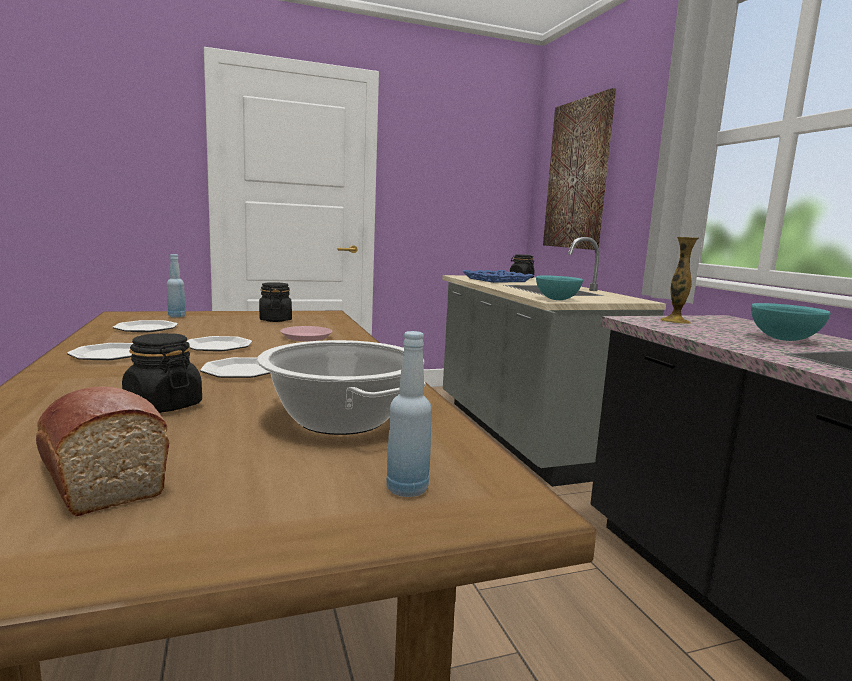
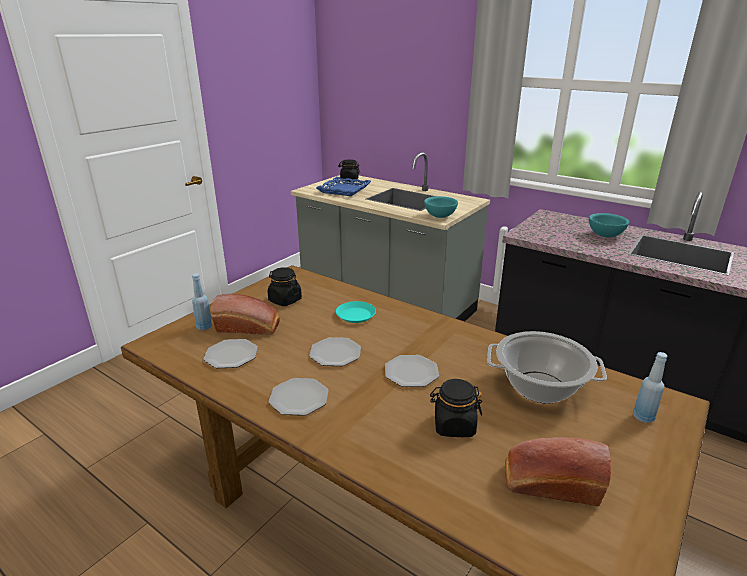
camera: 35 degrees left, 15 degrees up
pink plate [280,326,332,341] -> turquoise plate [336,301,376,323]
picture [543,88,616,250] -> none
vase [660,237,699,324] -> none
none -> bread [211,294,280,335]

